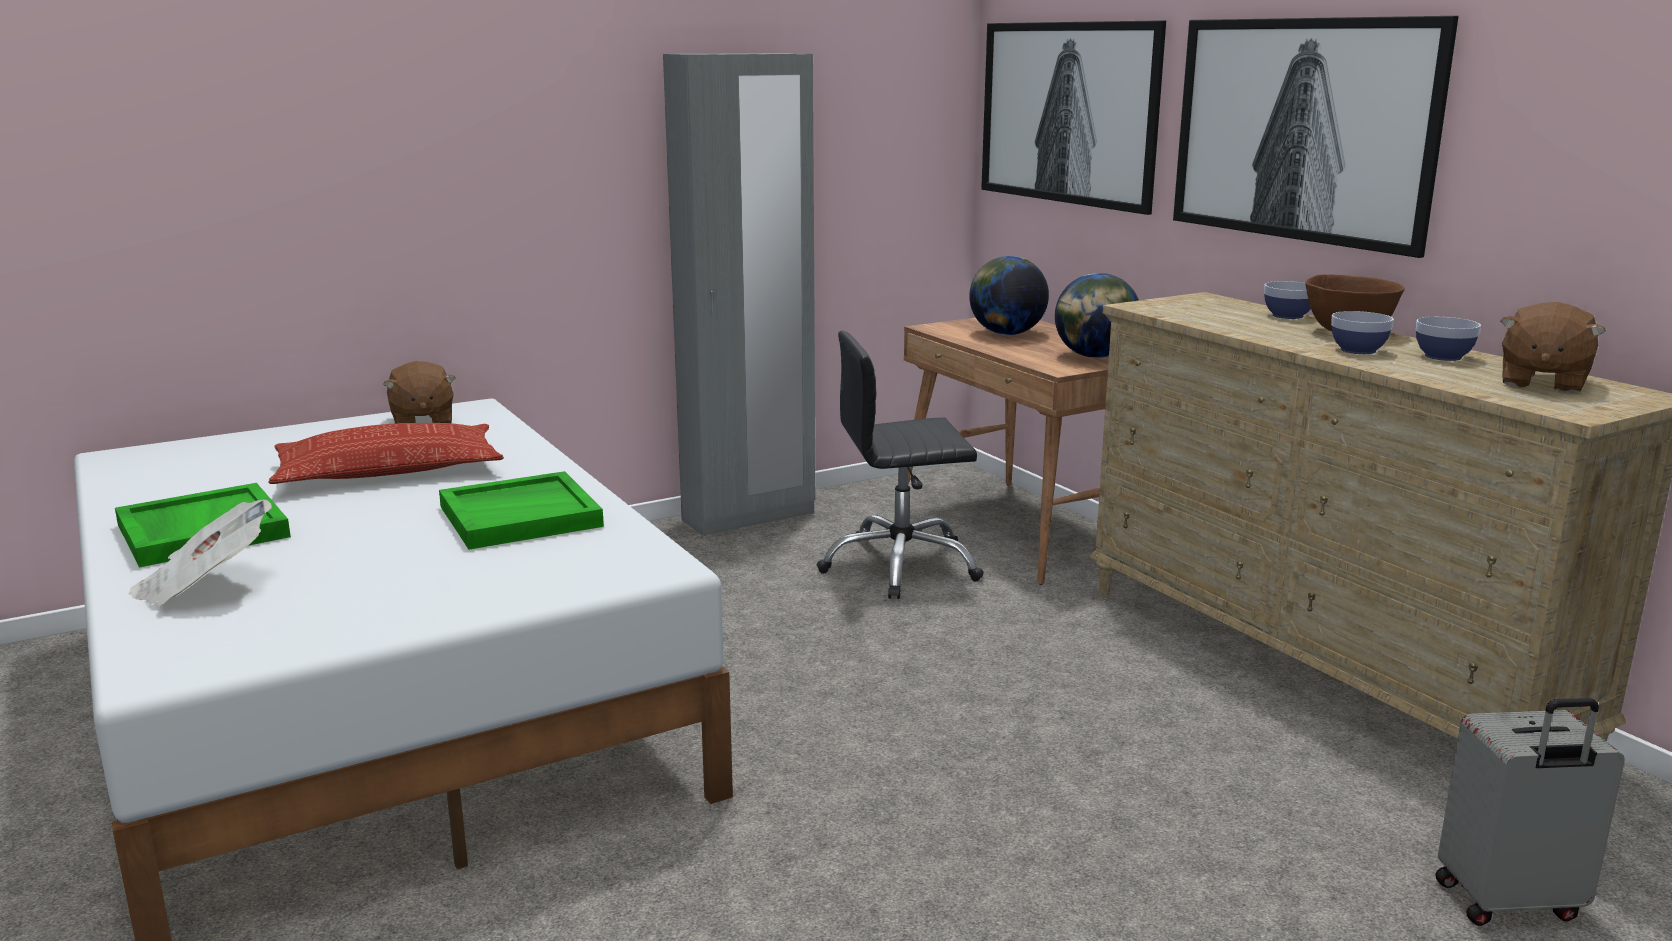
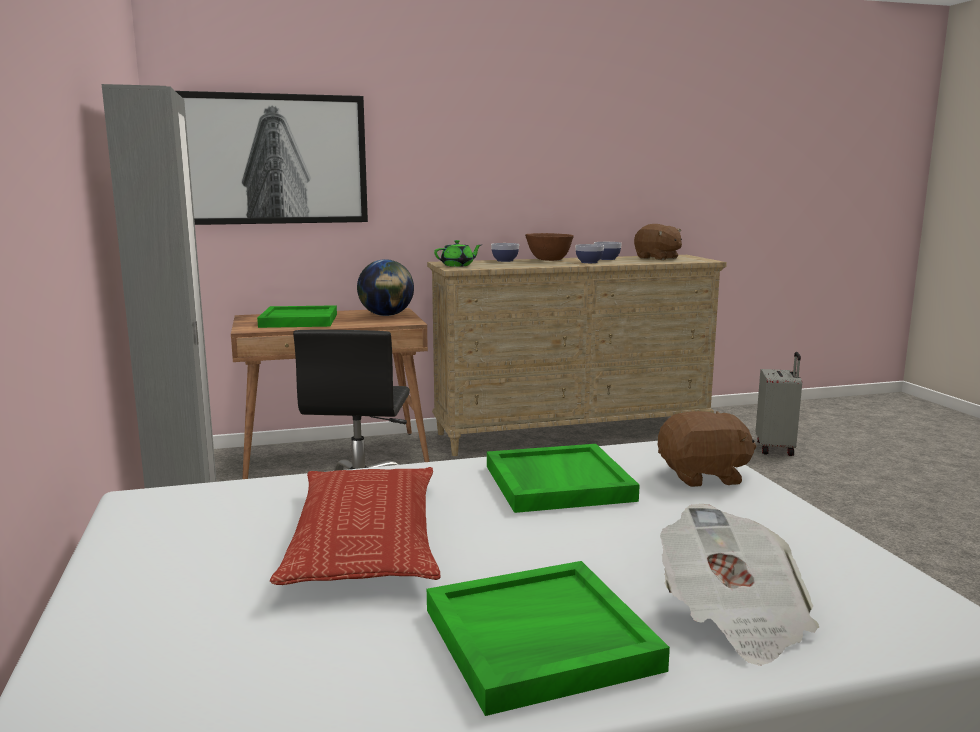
camera: 75 degrees left, 5 degrees down
brown plush toy [383,361,456,424] -> brown plush toy moved to [658,411,756,487]
globe [969,256,1049,335] -> green tray [257,305,337,328]
picture [1173,16,1459,258] -> none
none -> green teapot [434,240,481,267]

